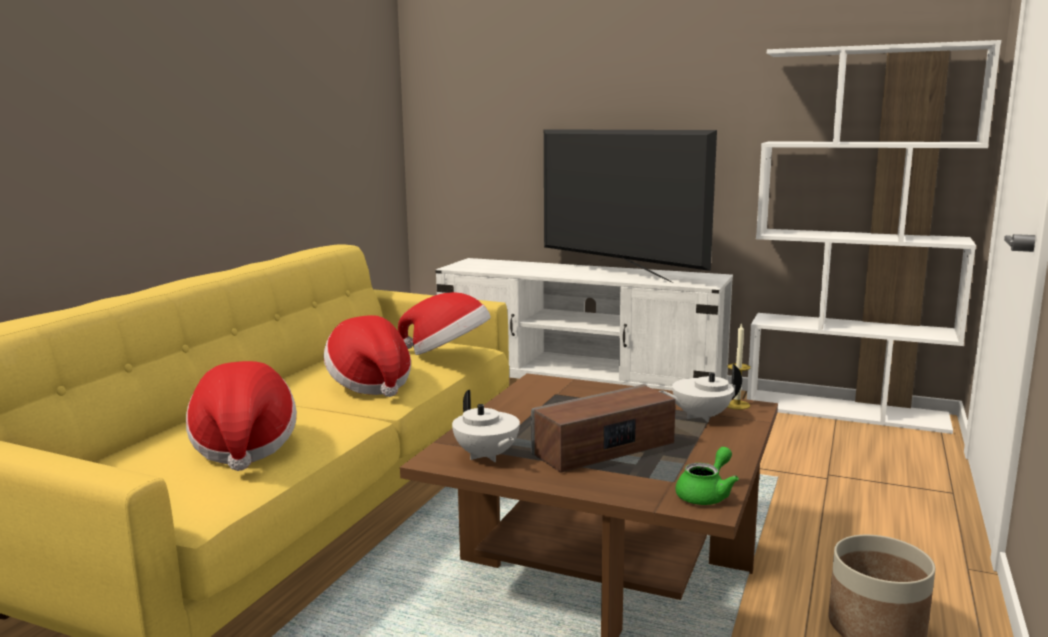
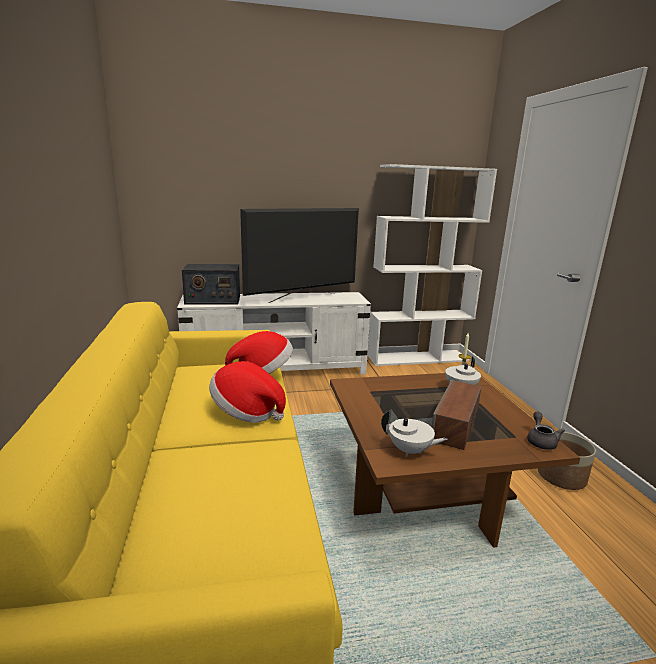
camera: 35 degrees left, 5 degrees up
hat [186,361,297,471] -> none
television [544,129,717,283] -> television turned 45 degrees counterclockwise [240,208,359,303]
green teapot [675,447,739,505] -> grey teapot [527,412,565,450]
none -> radio [182,264,240,305]

